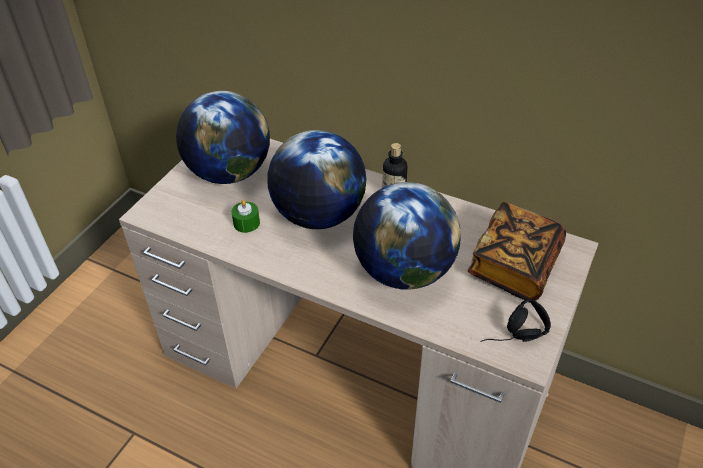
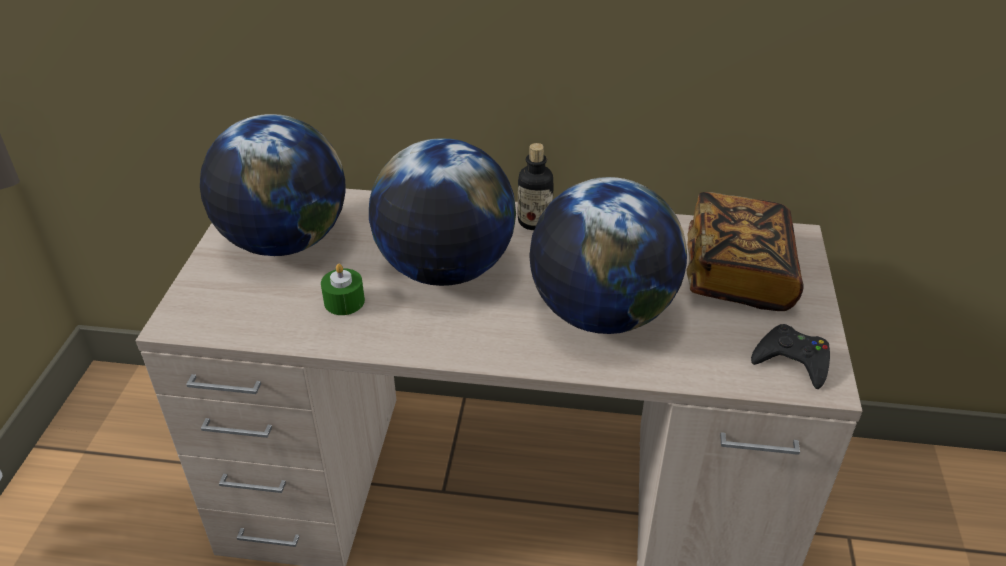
camera: 20 degrees left, 5 degrees down
black headphones [480,299,551,342] -> black game controller [751,324,830,389]

